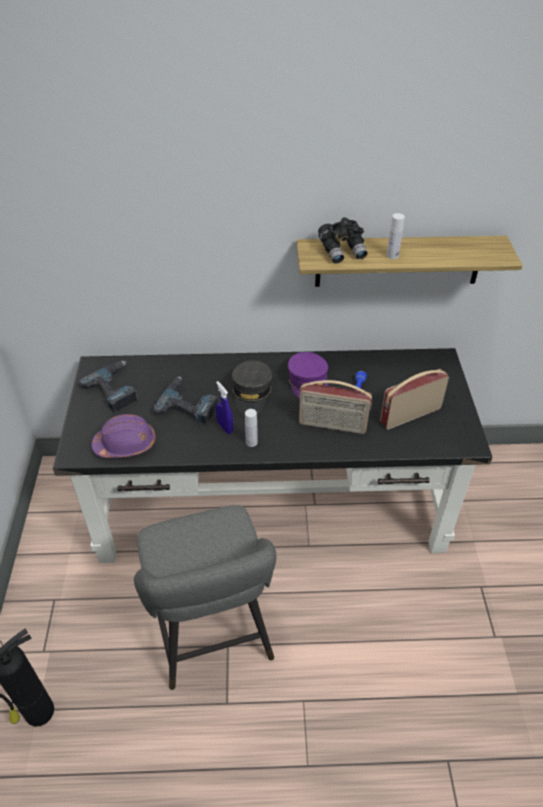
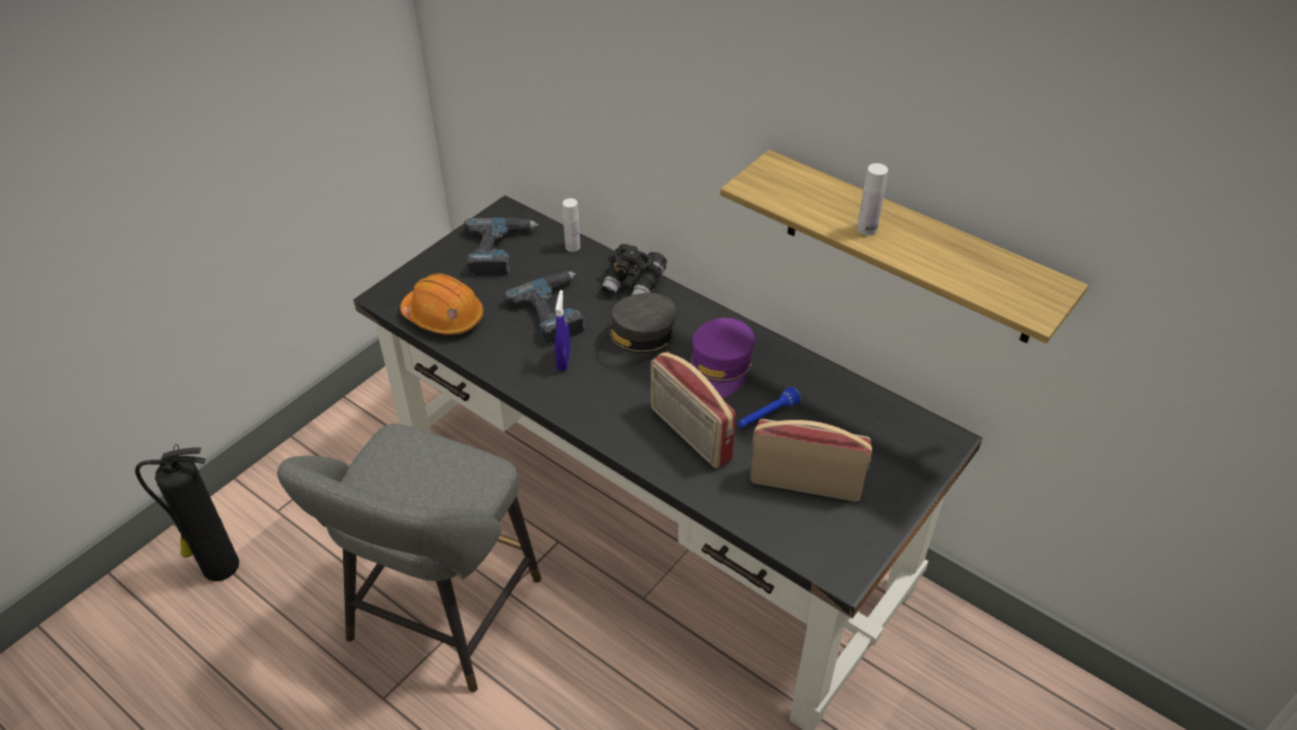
camera: 40 degrees right, 0 degrees up
purple hard hat [91,414,156,458] -> orange hard hat [400,274,484,335]
white bottle [245,409,258,447] -> white bottle moved to [563,198,580,252]
black binoculars [318,217,368,263] -> black binoculars moved to [601,244,667,296]

